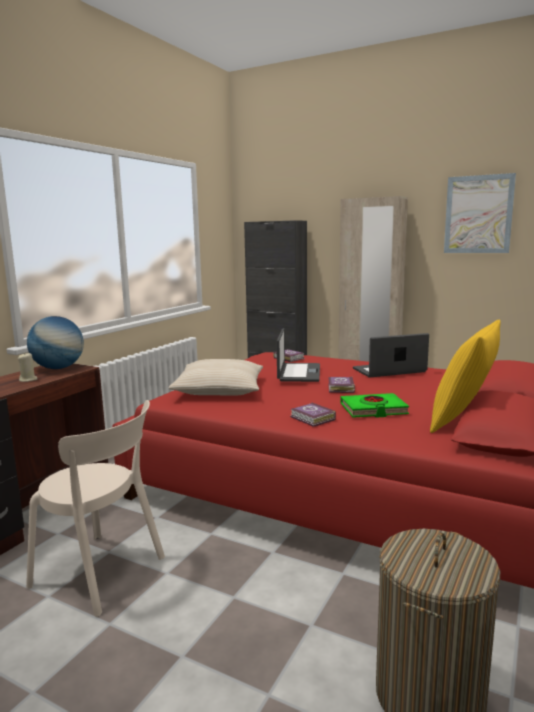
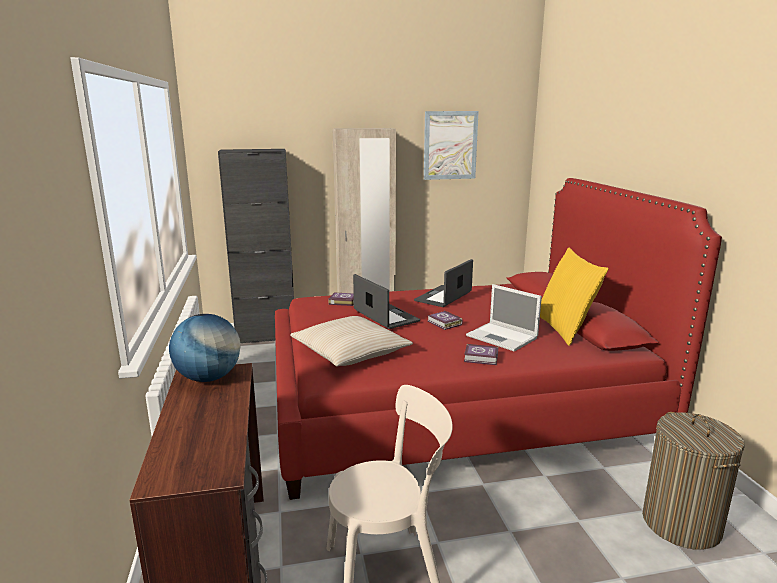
camera: 40 degrees left, 5 degrees up
beige candle [18,353,37,382] -> none
green book [340,393,409,418] -> laptop [466,284,542,352]

